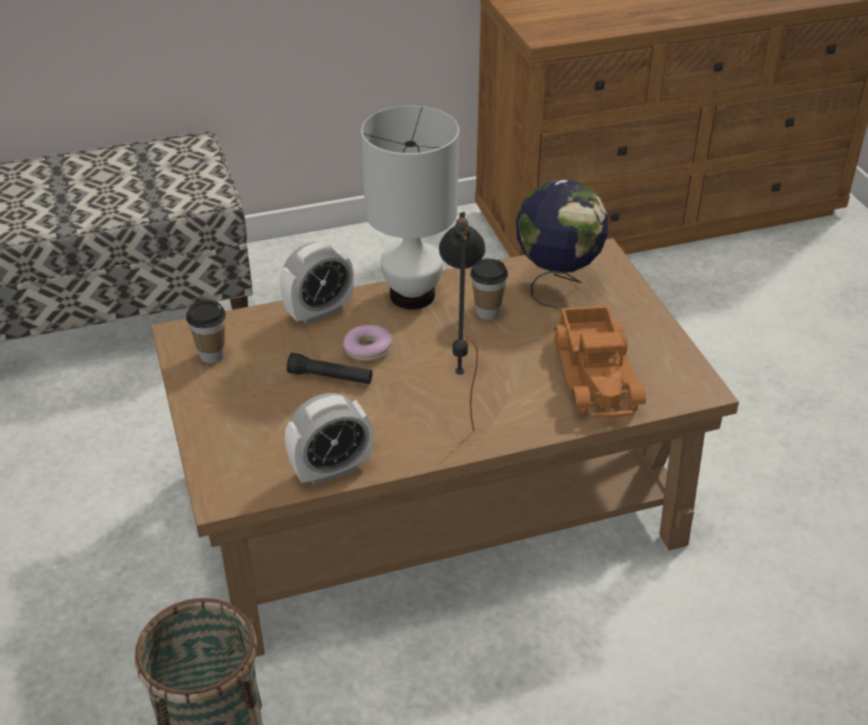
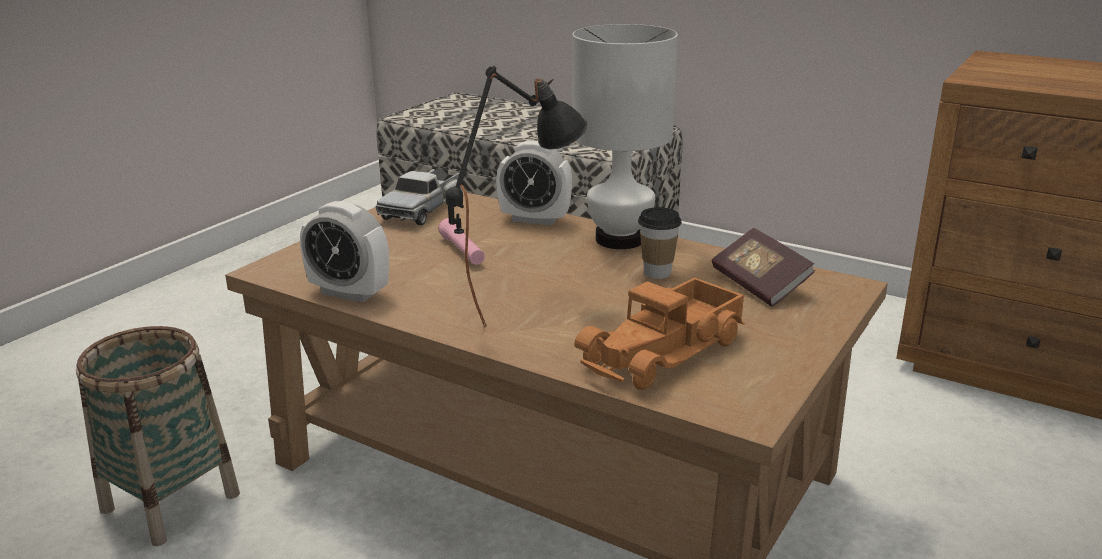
camera: 50 degrees right, 15 degrees down
cup [186,300,226,363] -> toy truck [375,169,459,225]
black flashlight [287,353,372,384] -> pink flashlight [438,218,485,265]
donut [343,325,392,361] -> none
globe [516,179,608,308] -> book [712,228,815,306]

